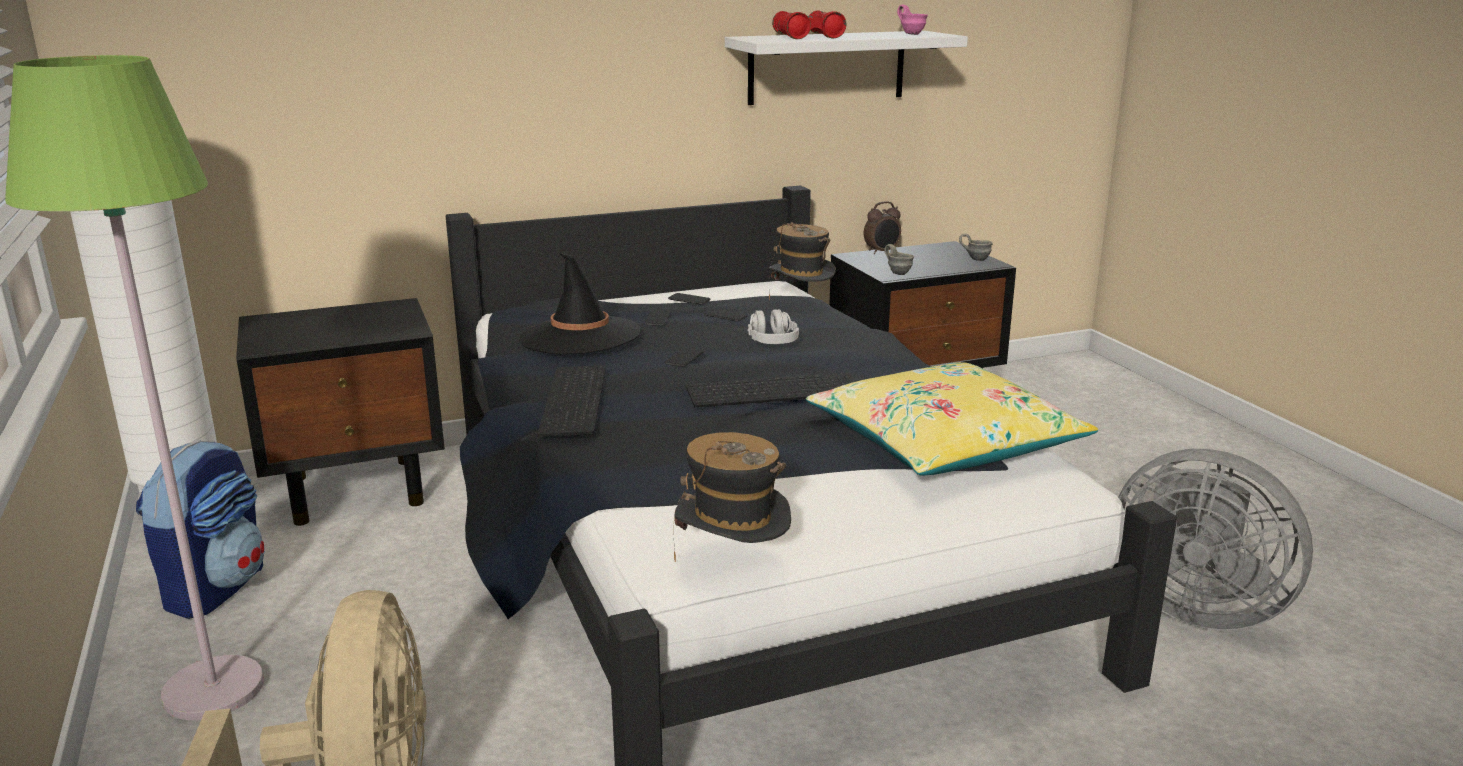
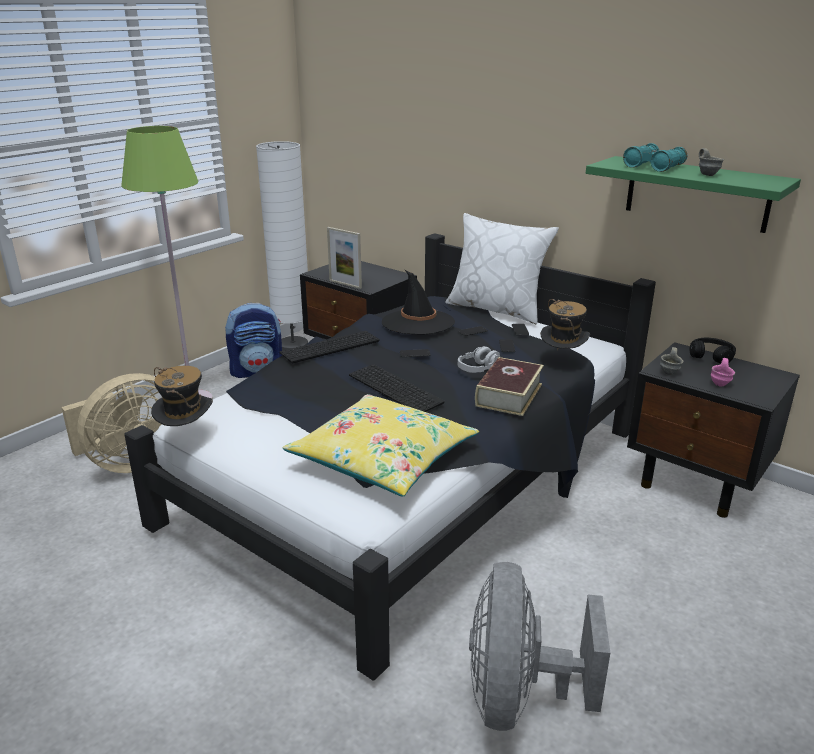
camera: 60 degrees right, 5 degrees up
white shelf [725,31,968,105] -> green shelf [586,156,801,233]
red binoculars [772,10,846,39] -> turquoise binoculars [623,143,687,172]
alarm clock [863,201,901,254] -> black headphones [690,338,736,363]
pink mug [897,5,928,35] -> pink mug moved to [711,358,735,387]
grey mug [959,233,993,261] -> grey mug moved to [699,148,724,176]
none -> picture frame [327,227,362,289]
none -> white pillow [445,213,559,324]
none -> book [475,357,544,416]

